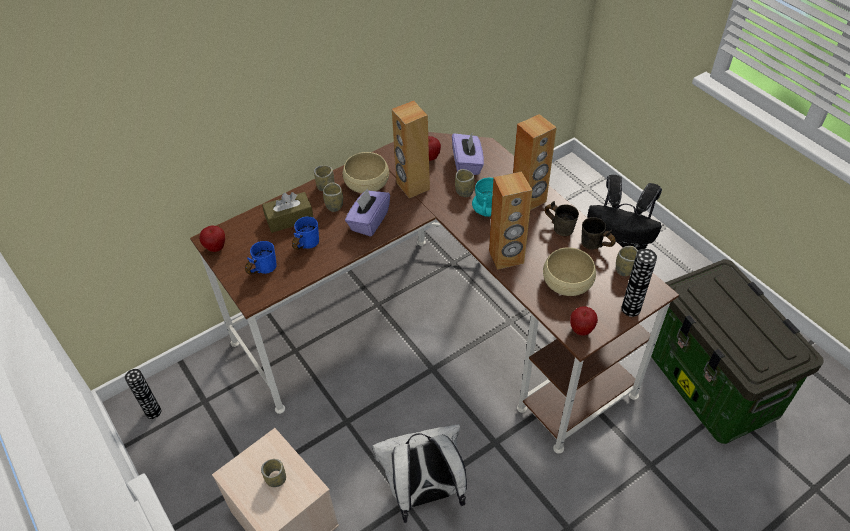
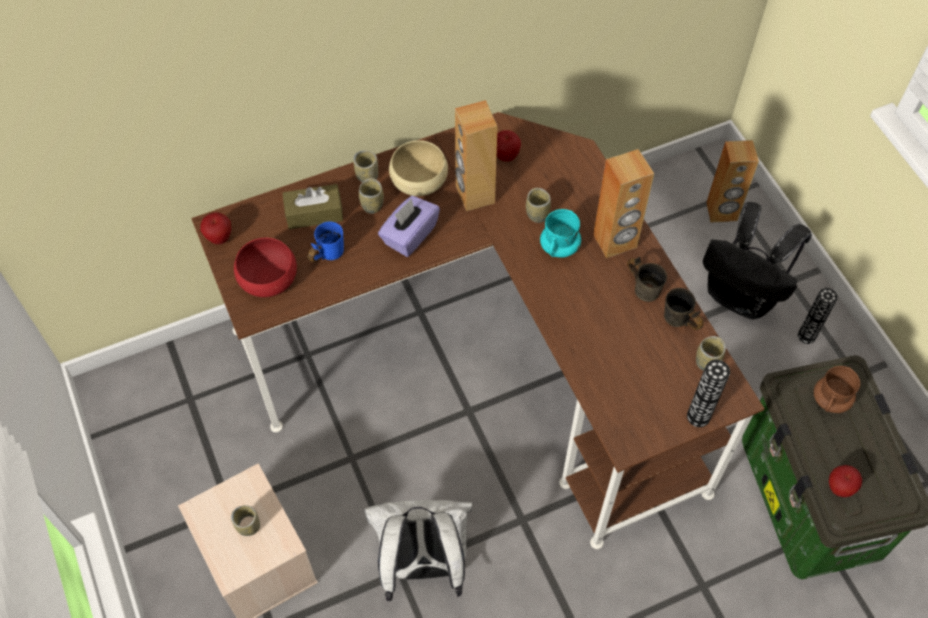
camera: 10 degrees right, 10 degrees up
vase [125,369,161,419] -> vase moved to [798,288,838,344]
blue mug [245,241,277,274] -> red bowl [234,238,297,297]
purple tissue box [452,133,484,175] -> none
brown speaker [489,171,532,270] -> brown speaker moved to [706,140,759,223]
beige bowl [543,247,596,296] -> none
apple [570,307,598,336] -> apple moved to [829,465,862,497]
none -> brown mug [814,366,860,413]

